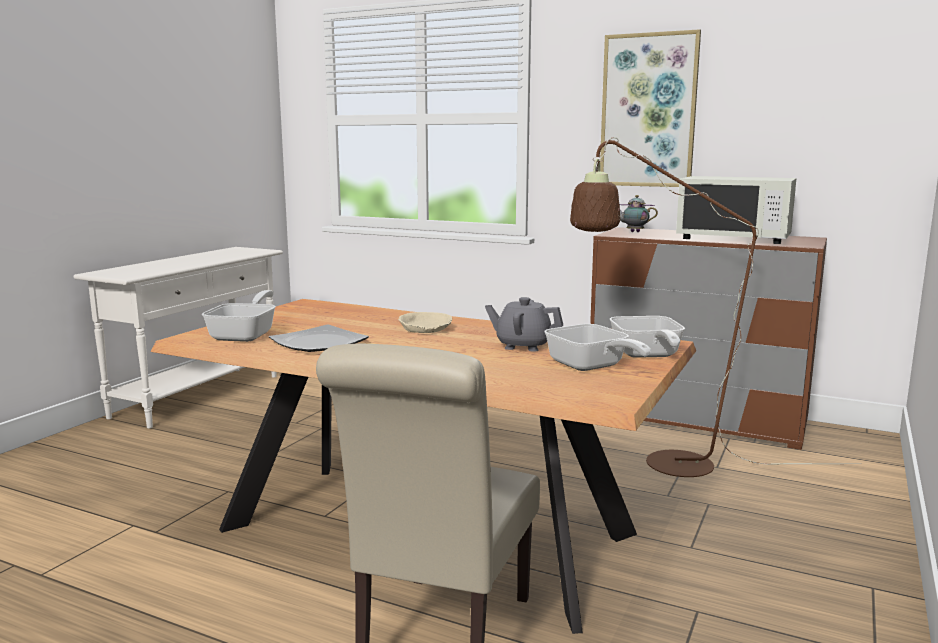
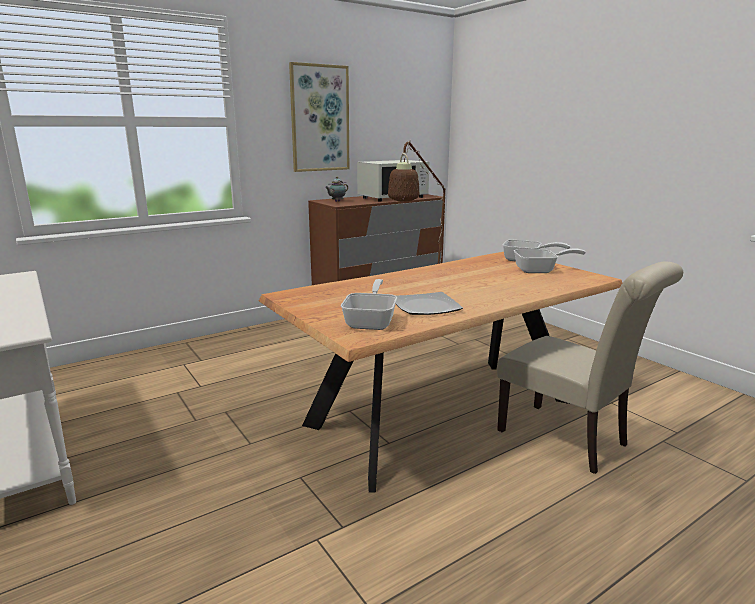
camera: 60 degrees left, 5 degrees up
frying pan [202,290,276,342] -> frying pan turned 60 degrees clockwise [341,279,397,330]
beige bowl [398,312,452,333] -> none
grey teapot [485,297,563,352] -> none

